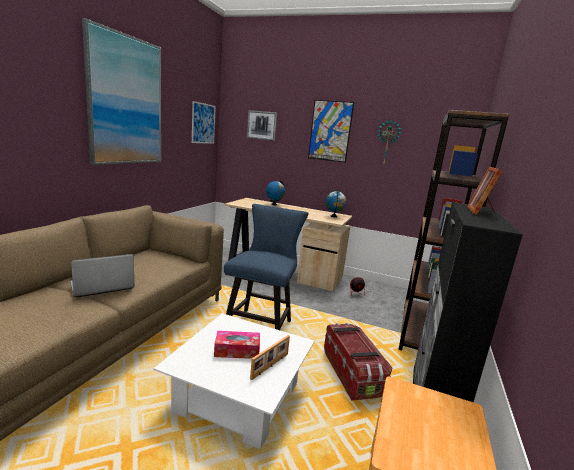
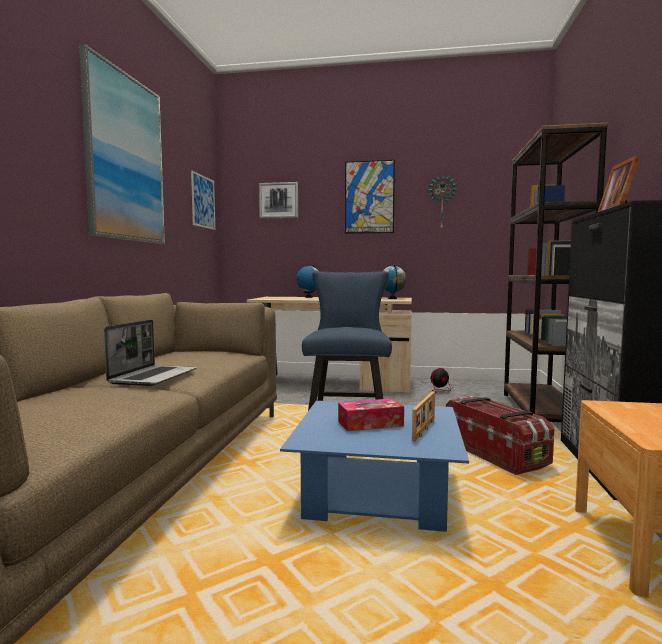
camera: 10 degrees left, 10 degrees down
laptop [70,254,134,297] -> laptop turned 150 degrees clockwise [104,320,197,386]
white coffee table [154,313,314,449] -> blue coffee table [280,401,469,532]

